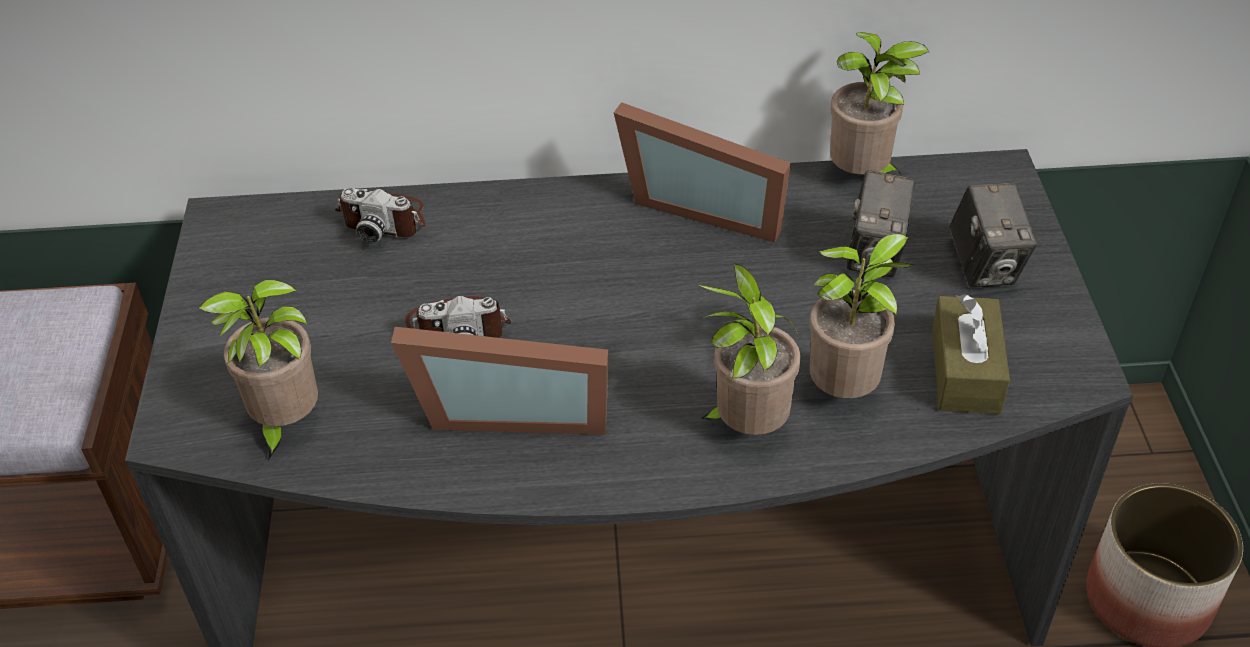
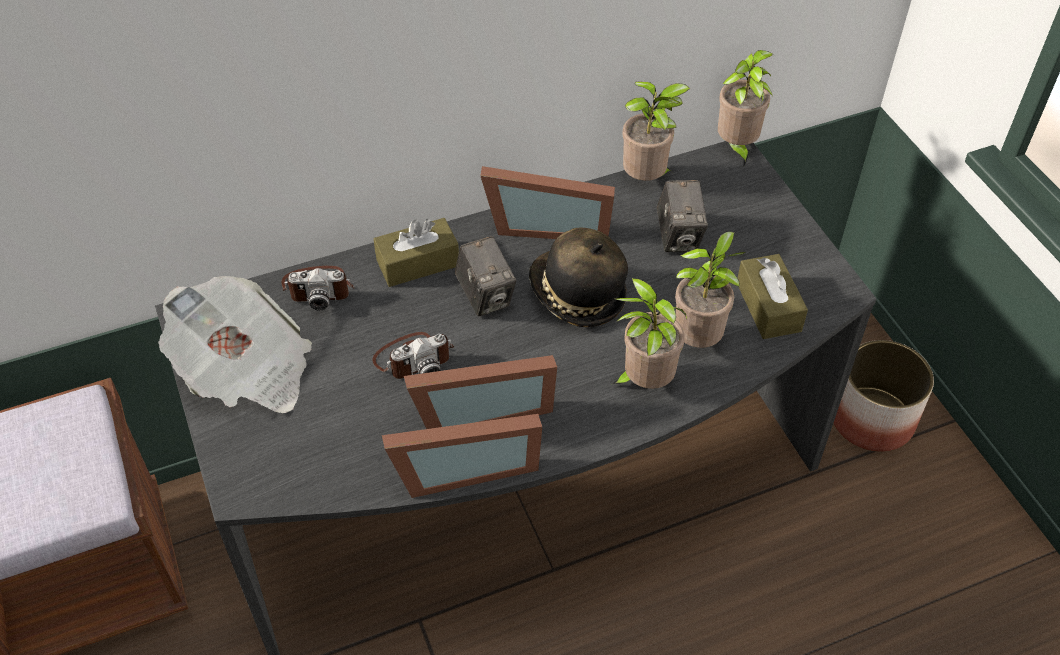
camera: 20 degrees left, 5 degrees up
potted plant [198,280,318,460] -> potted plant moved to [718,50,773,165]
camera [949,183,1037,287] -> camera moved to [455,236,517,316]
none -> newspaper [158,276,312,413]
none -> brown tissue box [374,218,459,287]
none -> picture frame [382,414,542,498]
none -> hat [529,228,628,327]

